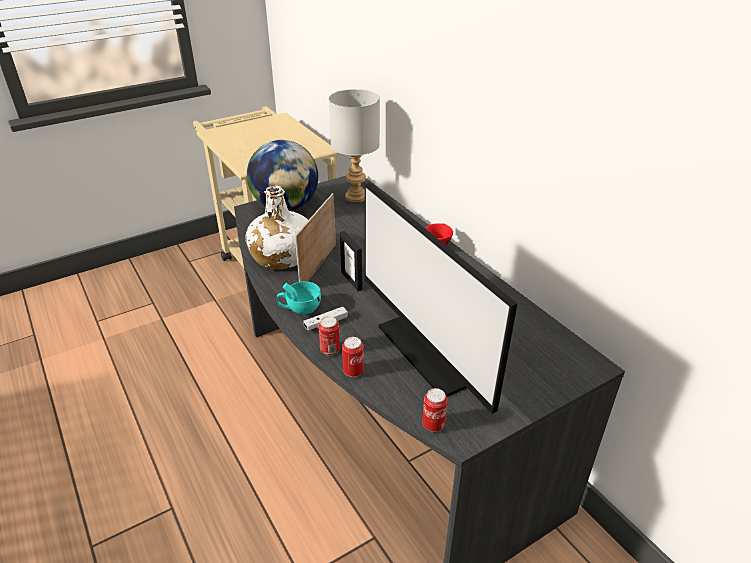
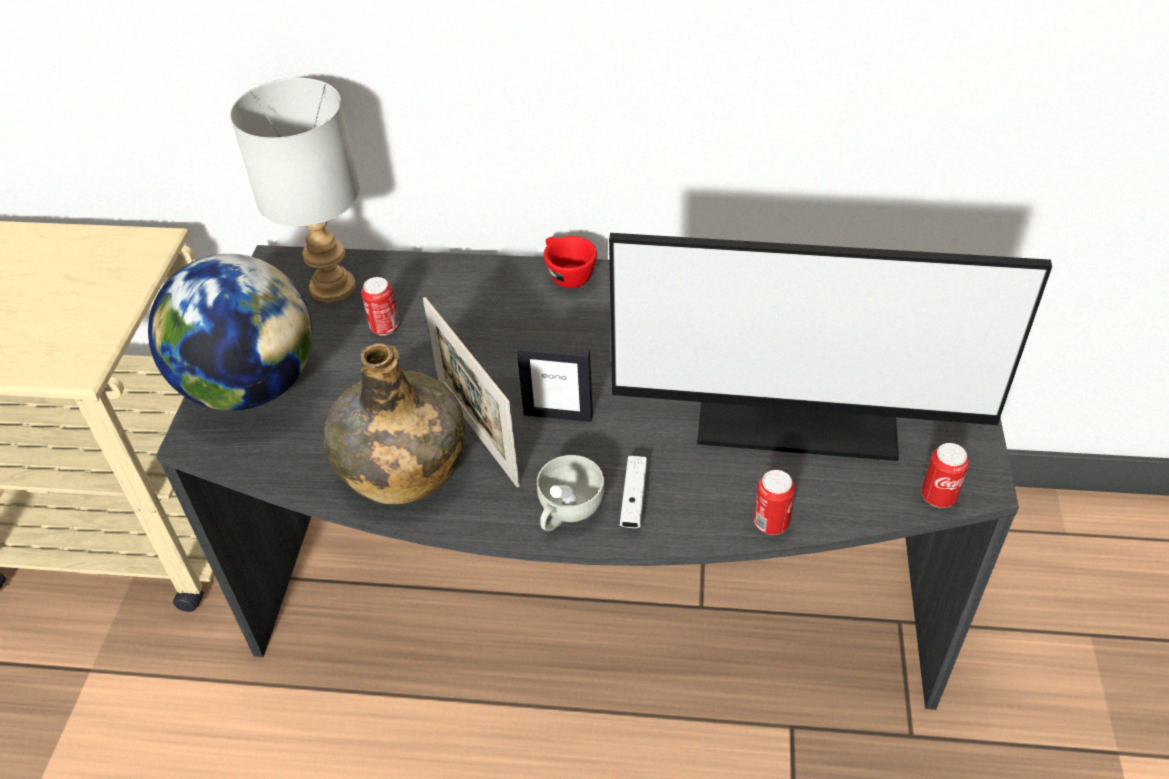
camera: 50 degrees left, 10 degrees up
white bottle [245,185,308,269] -> green bottle [323,343,465,504]
turquoise cup [277,281,321,315] -> white cup [537,455,604,531]
can [318,316,340,356] -> can moved to [361,277,399,336]

